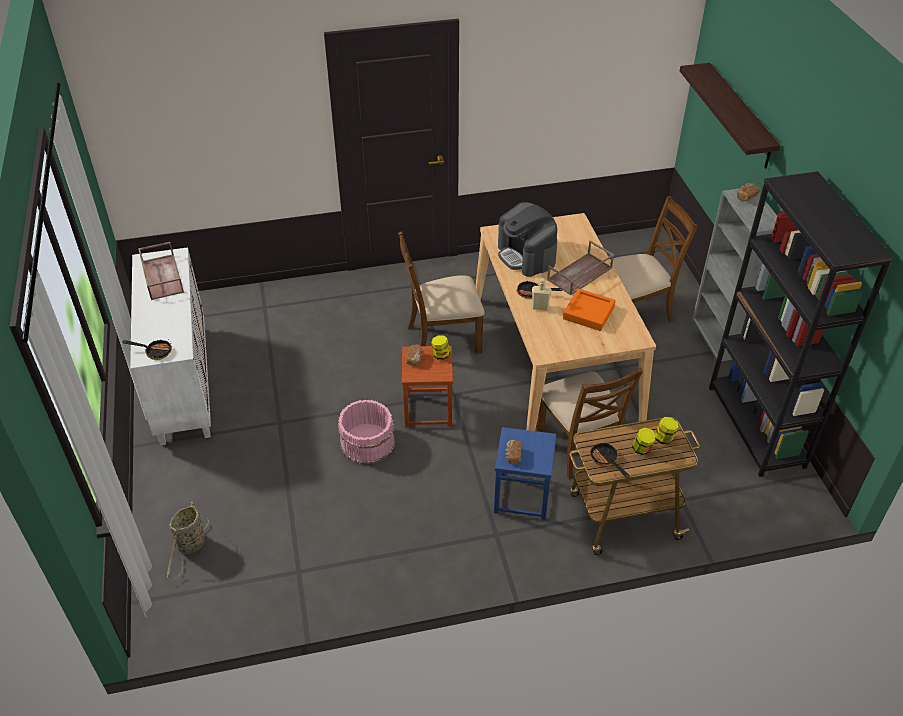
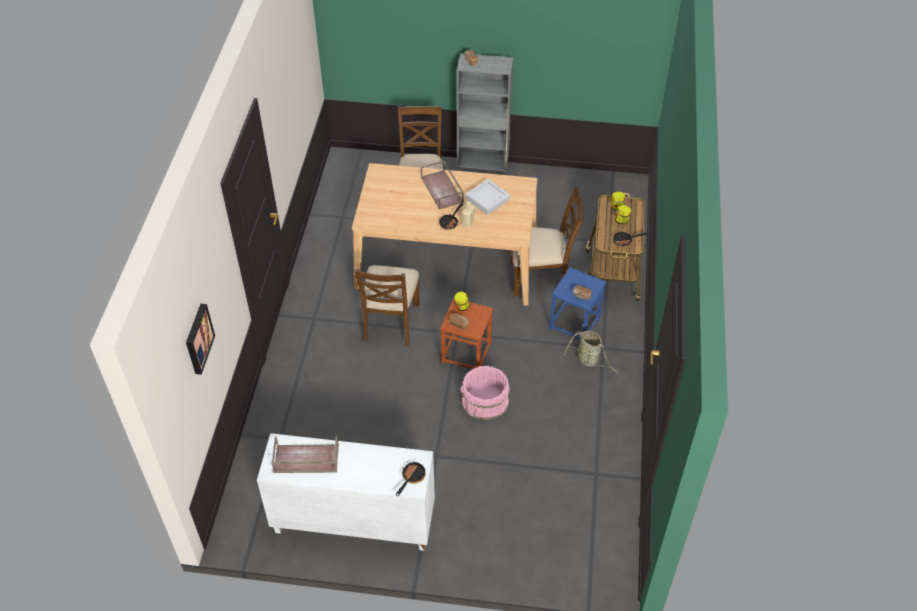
camera: 70 degrees left, 5 degrees up
basket [167,501,209,579] -> basket moved to [564,331,618,373]
coffee machine [498,202,557,277] -> none
orange tray [563,289,616,331] -> grey tray [466,179,510,215]
shelf [680,63,781,168] -> none
black bookcase [709,171,893,477] -> none
none -> picture [186,304,215,375]

